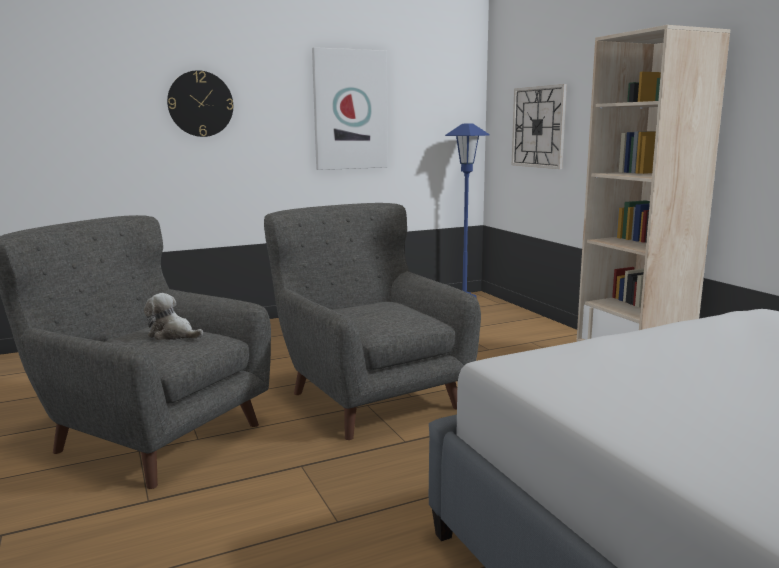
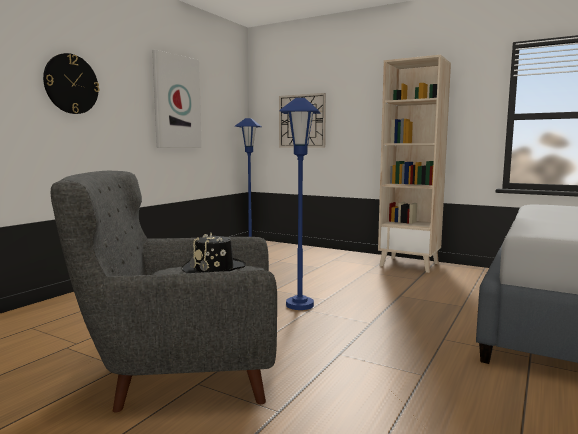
camera: 35 degrees left, 5 degrees down
plush toy [144,293,203,340] -> black hat [181,233,246,273]
grey armchair [264,203,481,440] -> blue floor lamp [279,98,320,310]

